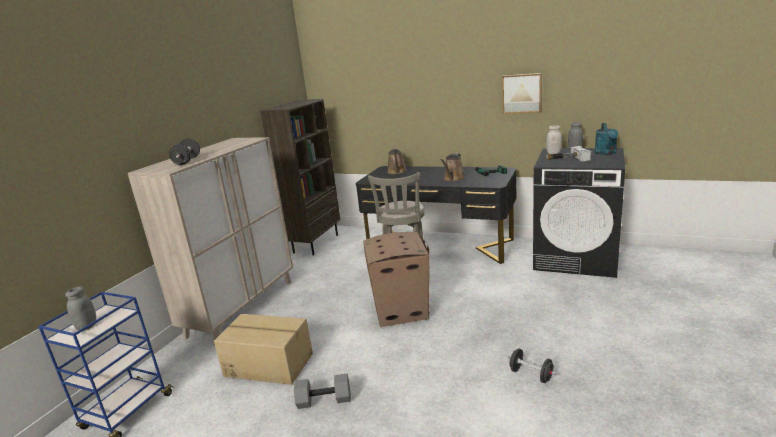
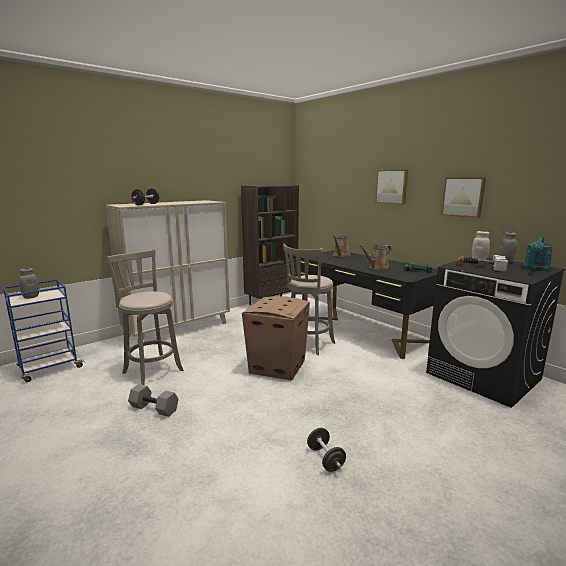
camera: 25 degrees right, 5 degrees down
cardboard box [214,314,313,385] -> grey stool [105,249,184,385]
none -> picture [375,170,408,204]

